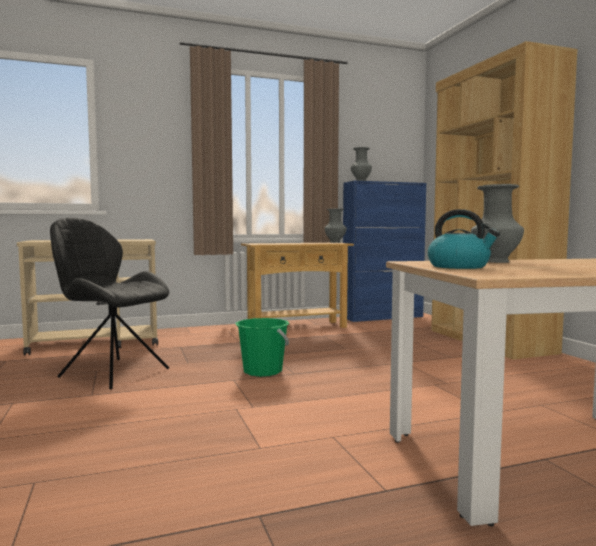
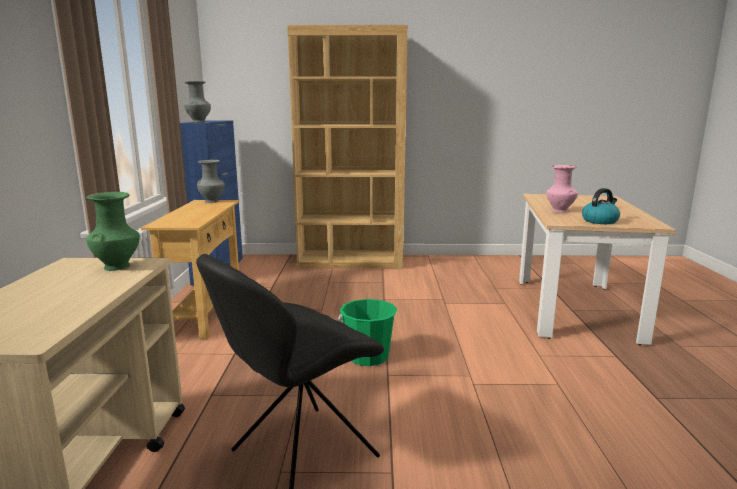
camera: 70 degrees left, 10 degrees up
grey vase [471,184,524,263] -> pink vase [546,165,578,213]
none -> green vase [86,192,140,271]

